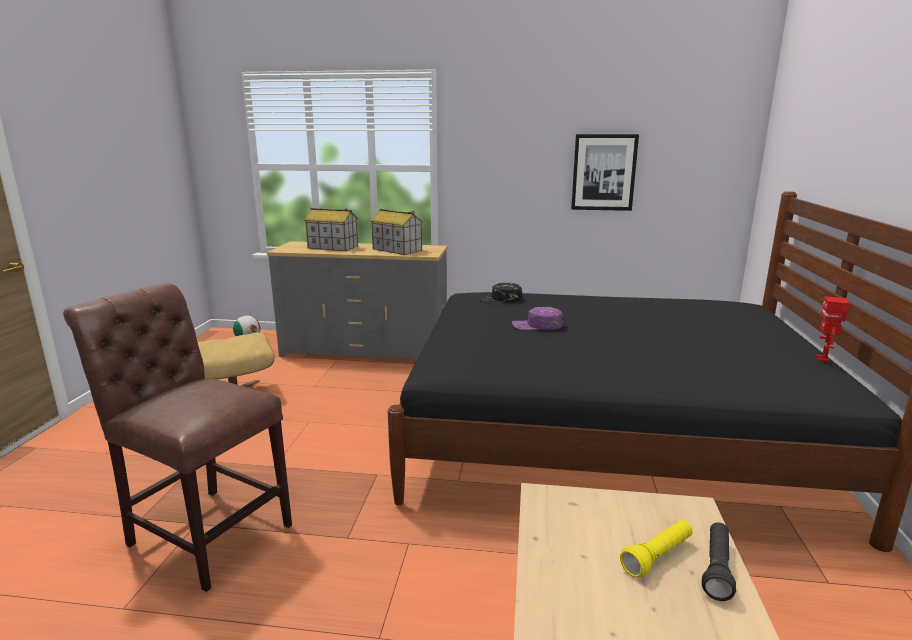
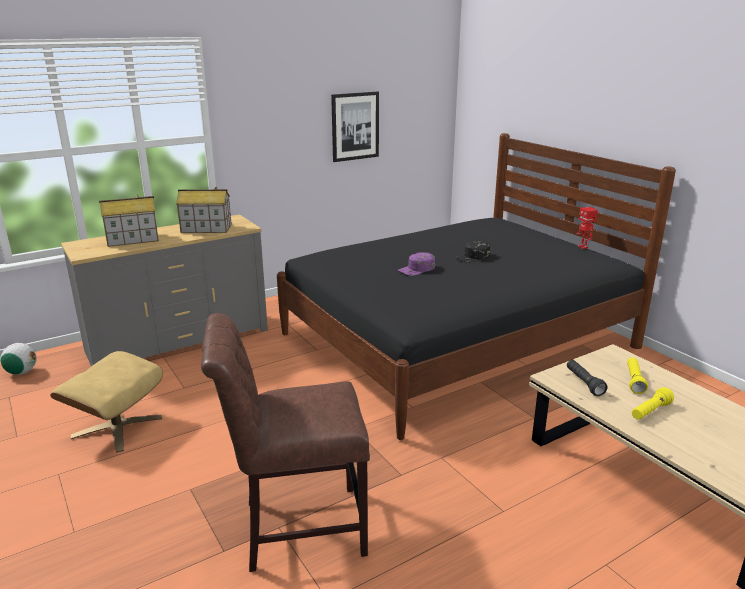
camera: 40 degrees left, 5 degrees up
black cap [478,283,522,302] -> black cap moved to [455,241,490,263]
black flashlight [702,522,736,601] -> black flashlight moved to [567,360,608,396]
none -> yellow flashlight [632,387,674,420]

